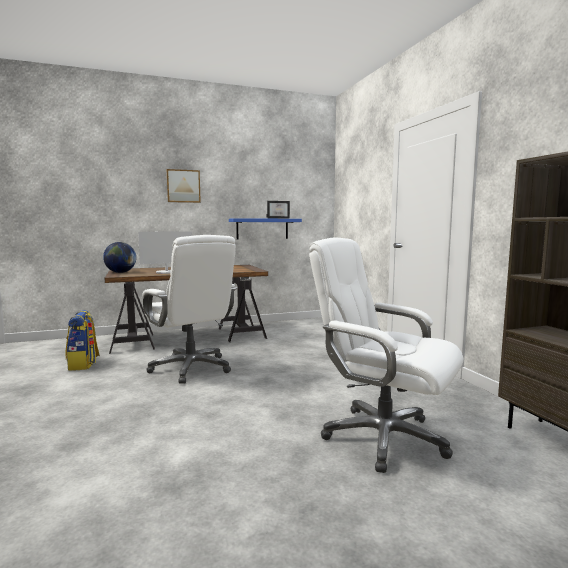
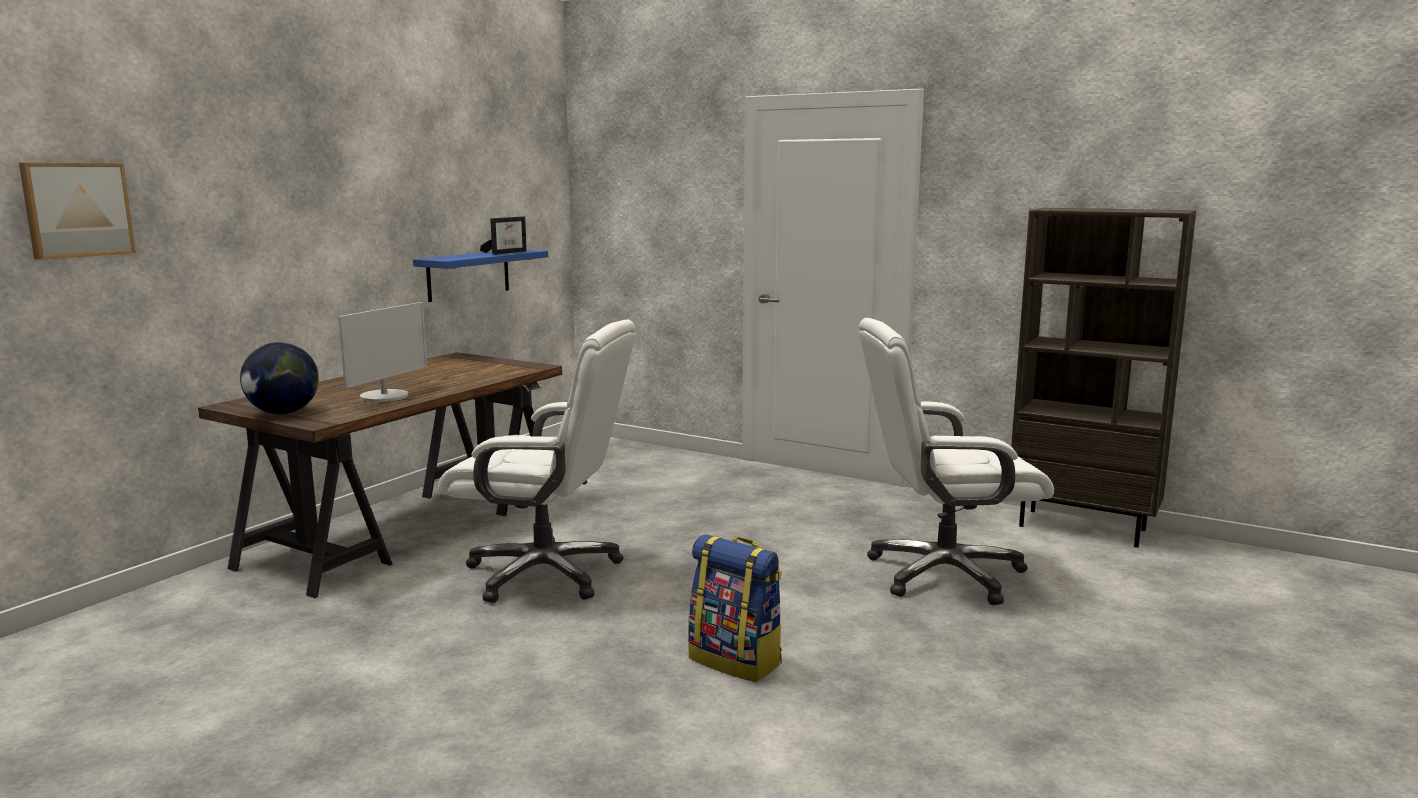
camera: 40 degrees left, 5 degrees up
backpack [66,310,100,371] -> backpack moved to [688,534,782,682]
picture [167,169,201,203] -> picture moved to [19,163,136,260]

